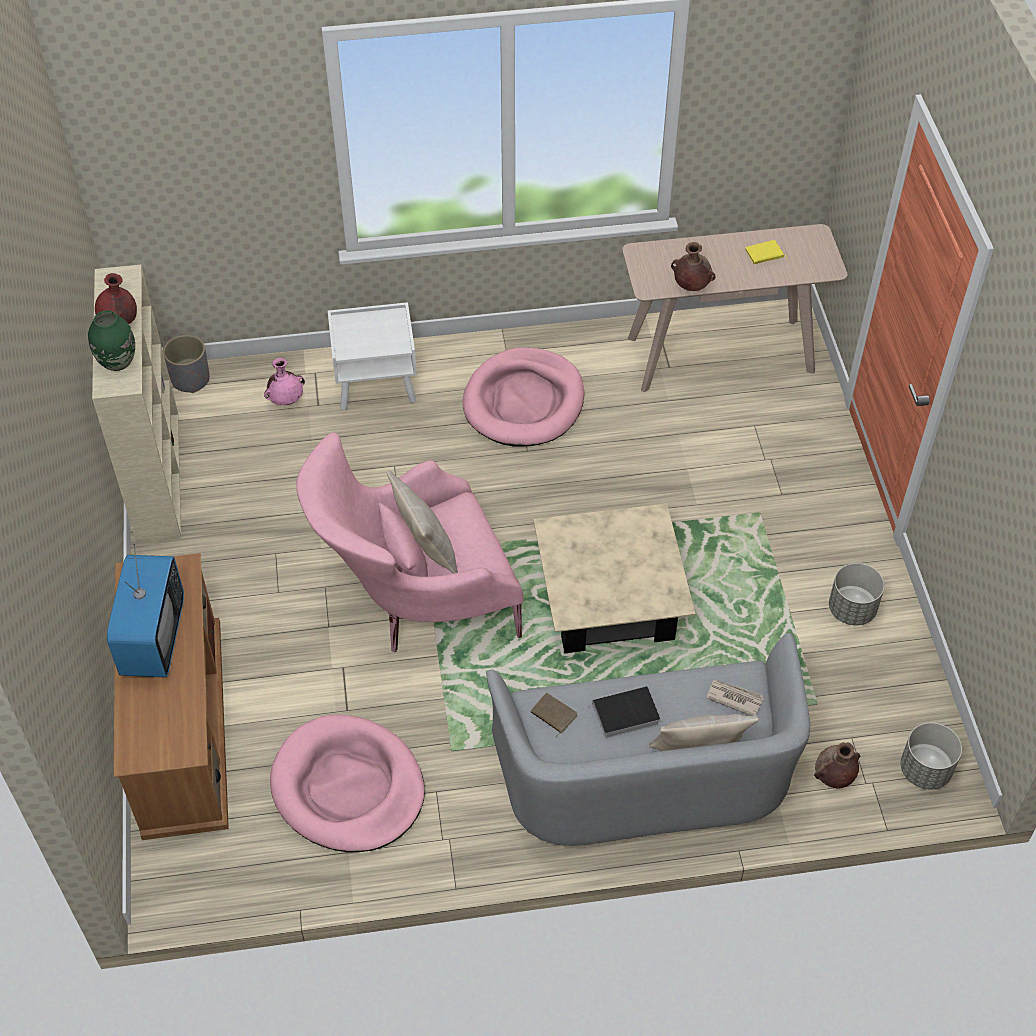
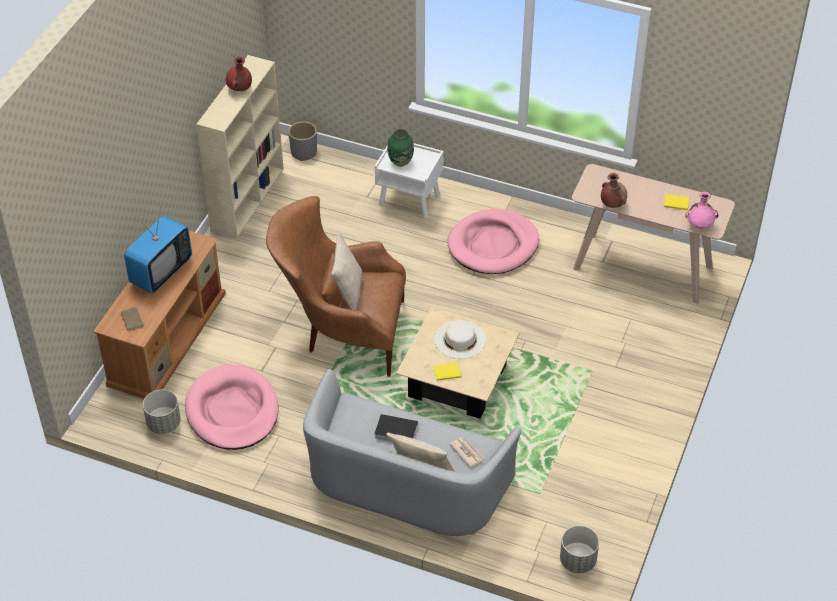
camera: 30 degrees right, 5 degrees down
green vase [88,310,135,371] -> green vase moved to [387,129,414,167]
pink vase [264,358,305,405] -> pink vase moved to [685,192,719,229]
pink armchair [296,432,523,653] -> brown armchair [266,196,406,377]
brown book [531,693,578,738] -> brown book moved to [121,307,144,331]
brown vase [814,742,860,788] -> none
grey planter [829,563,884,626] -> grey planter moved to [143,390,181,434]
none -> yellow book [433,363,461,381]
none -> white hat [434,320,486,359]

